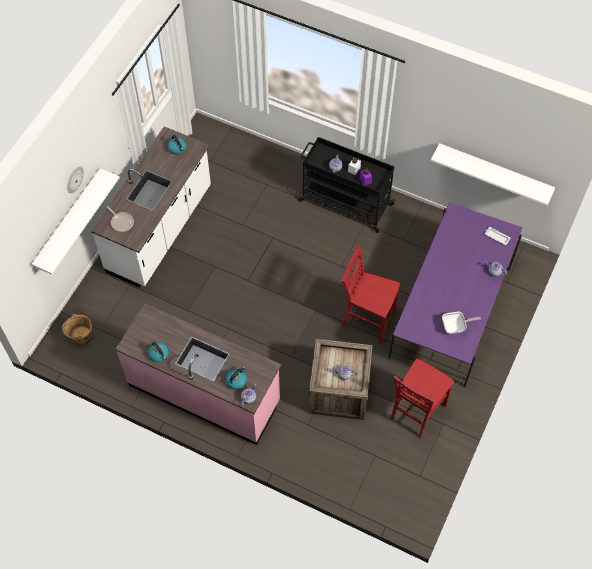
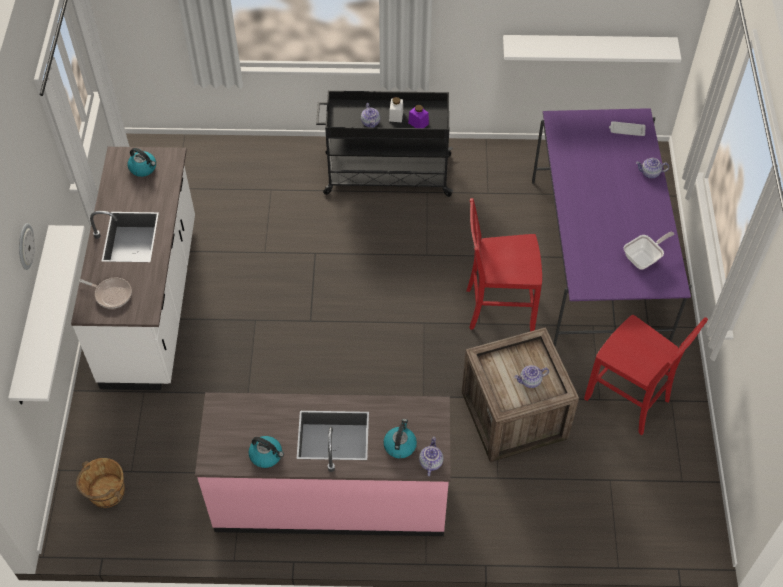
camera: 25 degrees left, 5 degrees down
red chair [390,359,454,438] -> red chair turned 60 degrees counterclockwise [584,315,708,435]

